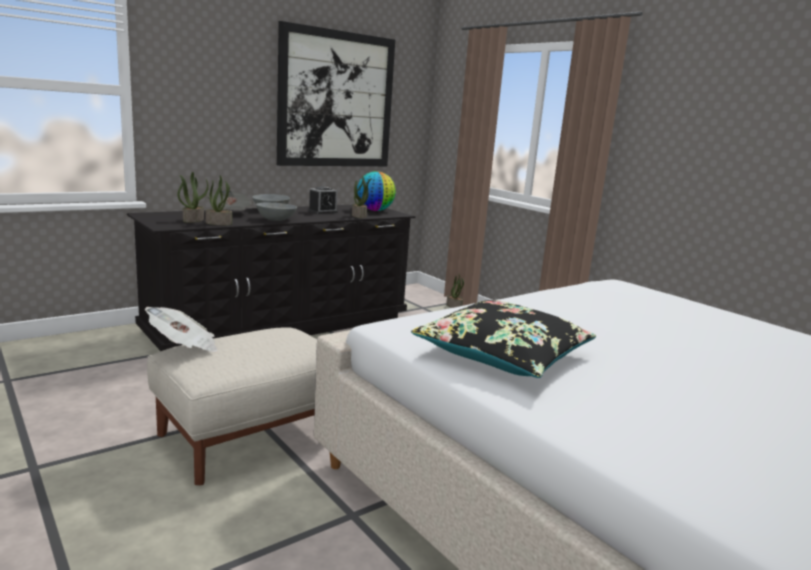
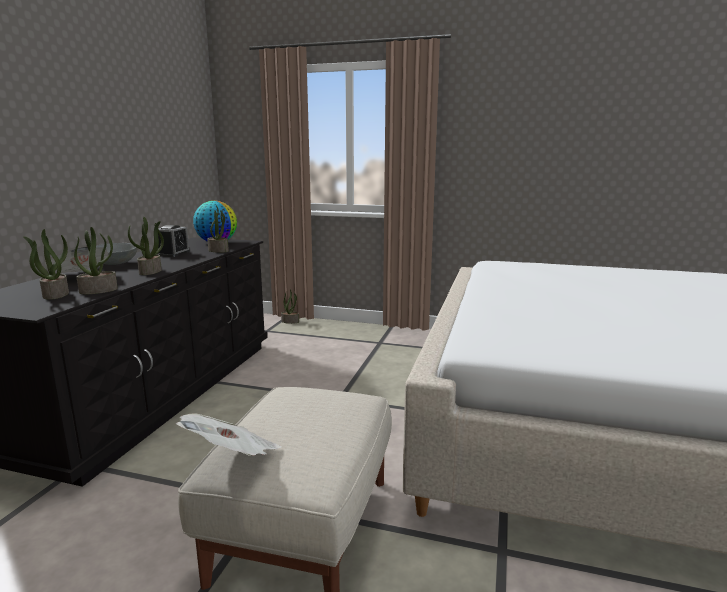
camera: 35 degrees left, 0 degrees up
grey bowl [256,203,297,221] -> potted plant [128,217,164,275]
picture [277,21,395,166] -> none
black pillow [411,300,596,378] -> none

